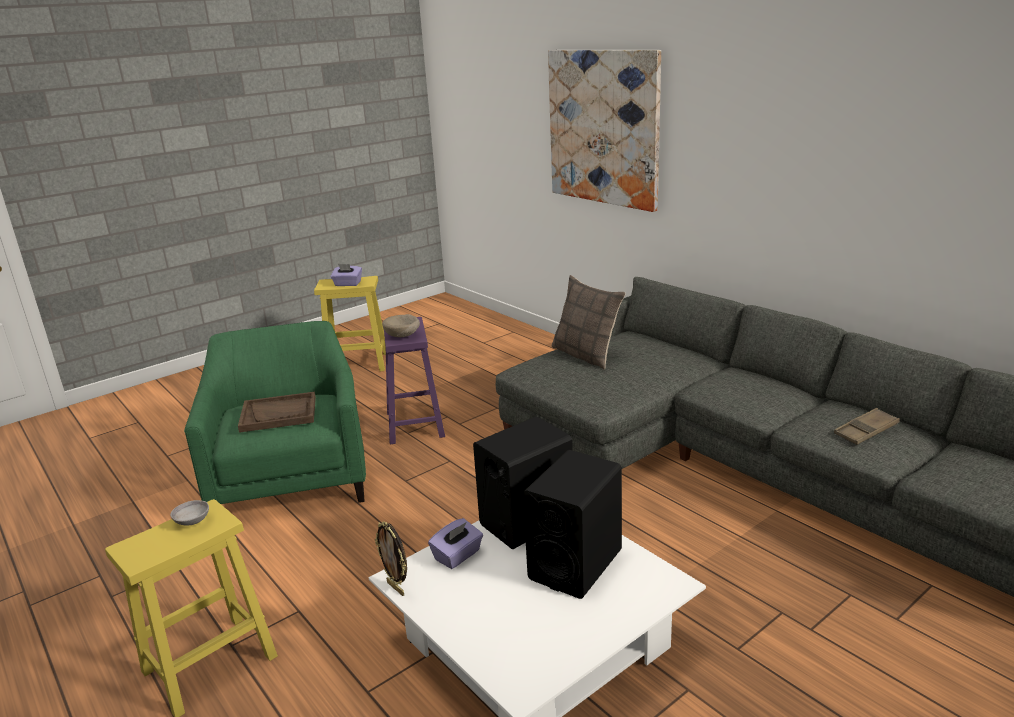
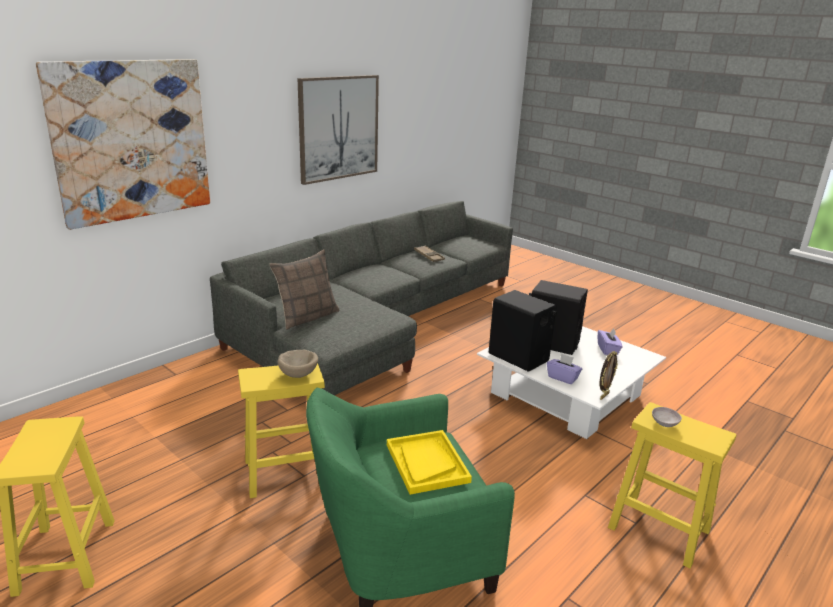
camera: 100 degrees left, 0 degrees up
brown tray [238,392,316,433] -> yellow tray [387,430,472,495]
purple tissue box [331,264,362,286] -> purple tissue box moved to [598,328,623,355]
purple stool [384,317,445,444] -> yellow stool [238,363,325,498]
none -> picture [297,75,379,185]

